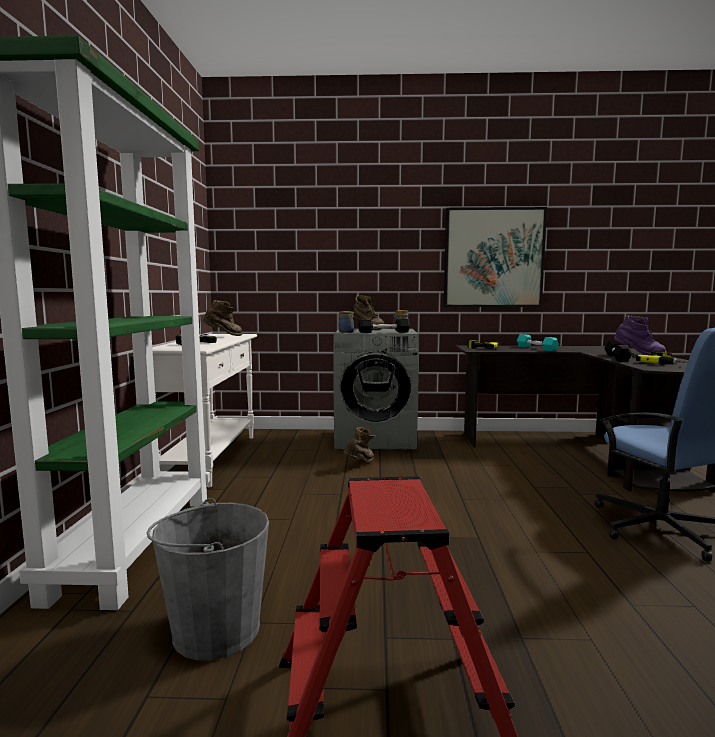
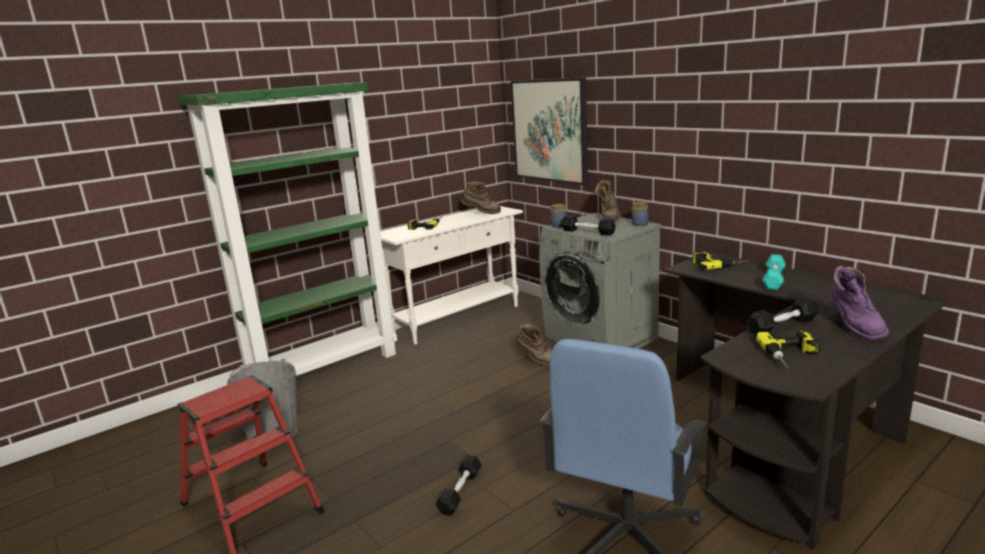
camera: 50 degrees right, 10 degrees up
brown boot [343,427,376,463] -> brown boot turned 45 degrees clockwise [516,324,552,366]
picture [444,207,547,307] -> picture moved to [511,77,588,185]
none -> black dumbbell [436,455,482,516]

